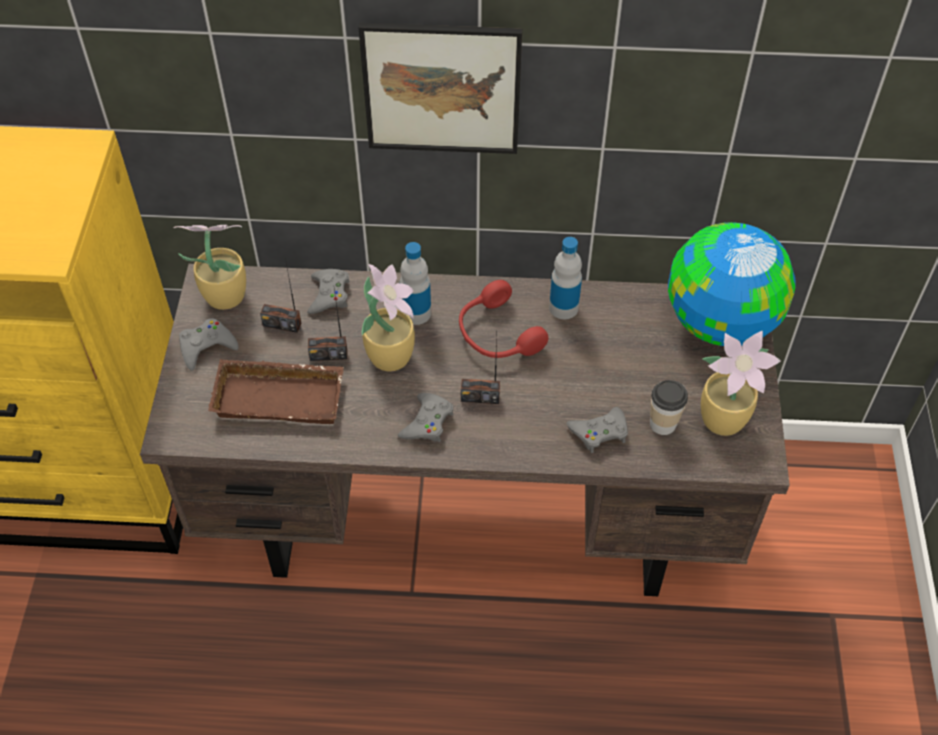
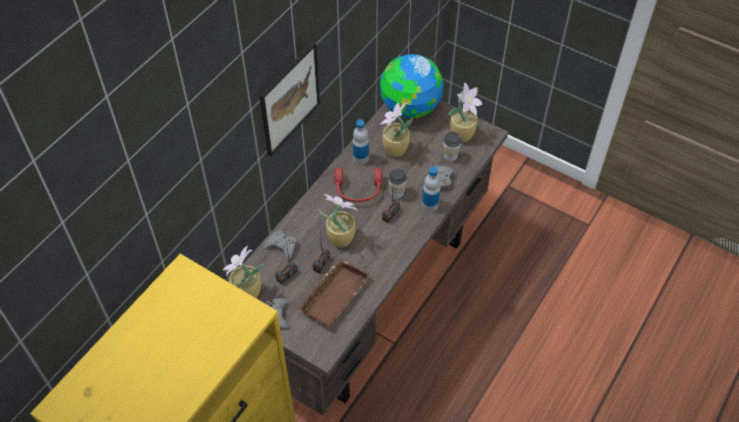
camera: 60 degrees left, 0 degrees up
grey game controller [398,393,454,442] -> none
bottle [400,242,431,325] -> bottle moved to [422,167,440,212]
none -> potted plant [380,102,413,157]
none -> cup [388,169,407,198]

